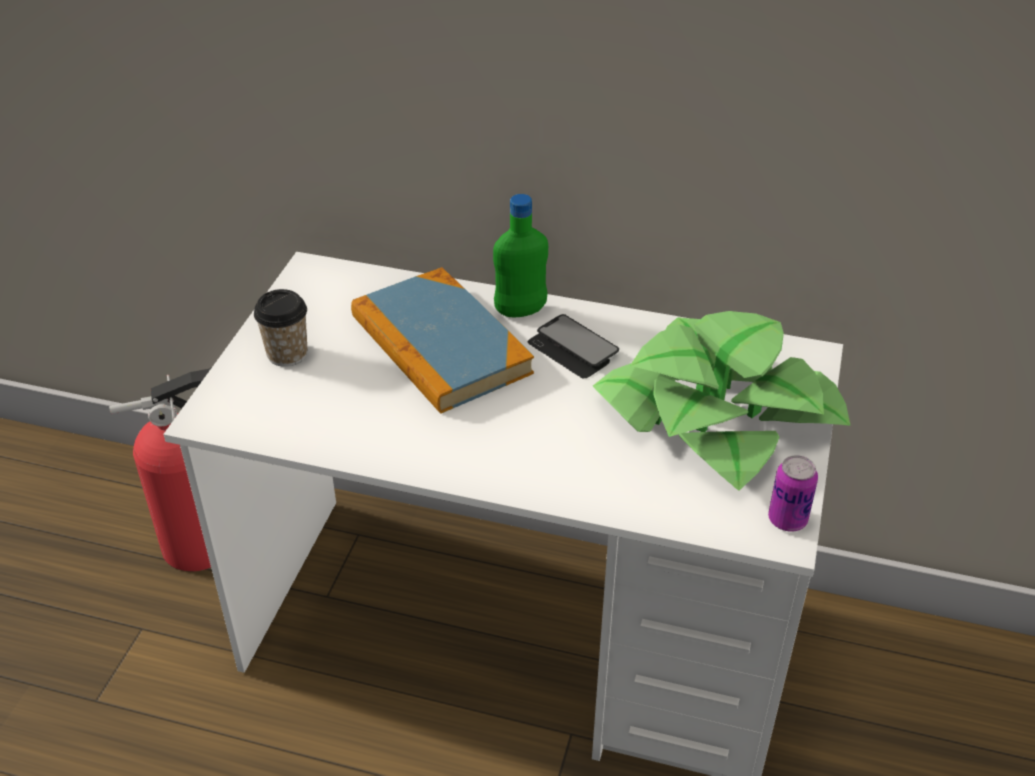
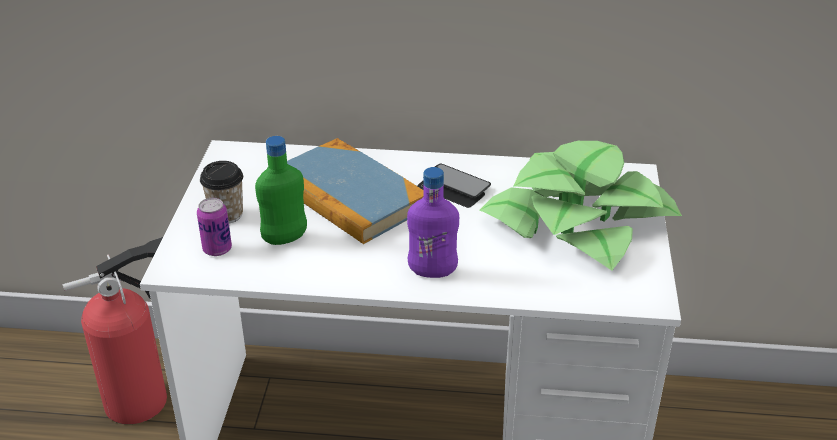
camera: 10 degrees left, 5 degrees down
green bottle [493,194,548,317] -> green bottle moved to [255,136,307,245]
can [768,455,818,532] -> can moved to [197,198,232,256]
none -> purple bottle [407,167,459,278]

